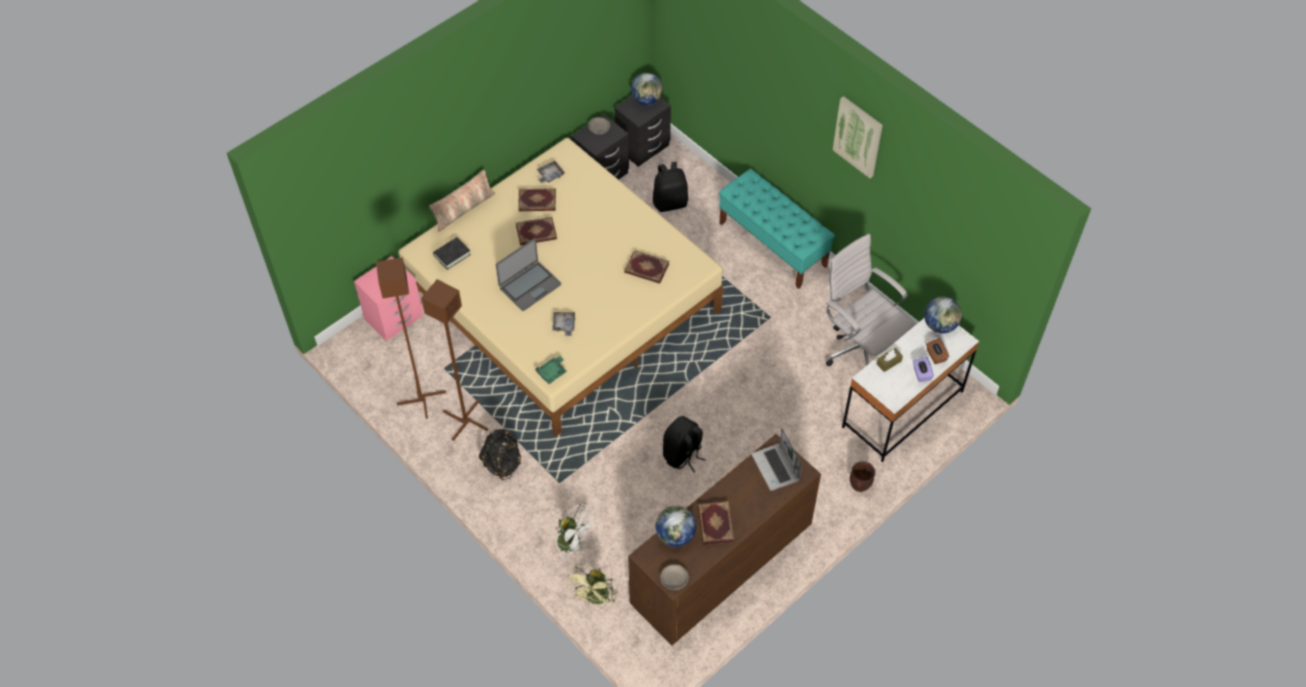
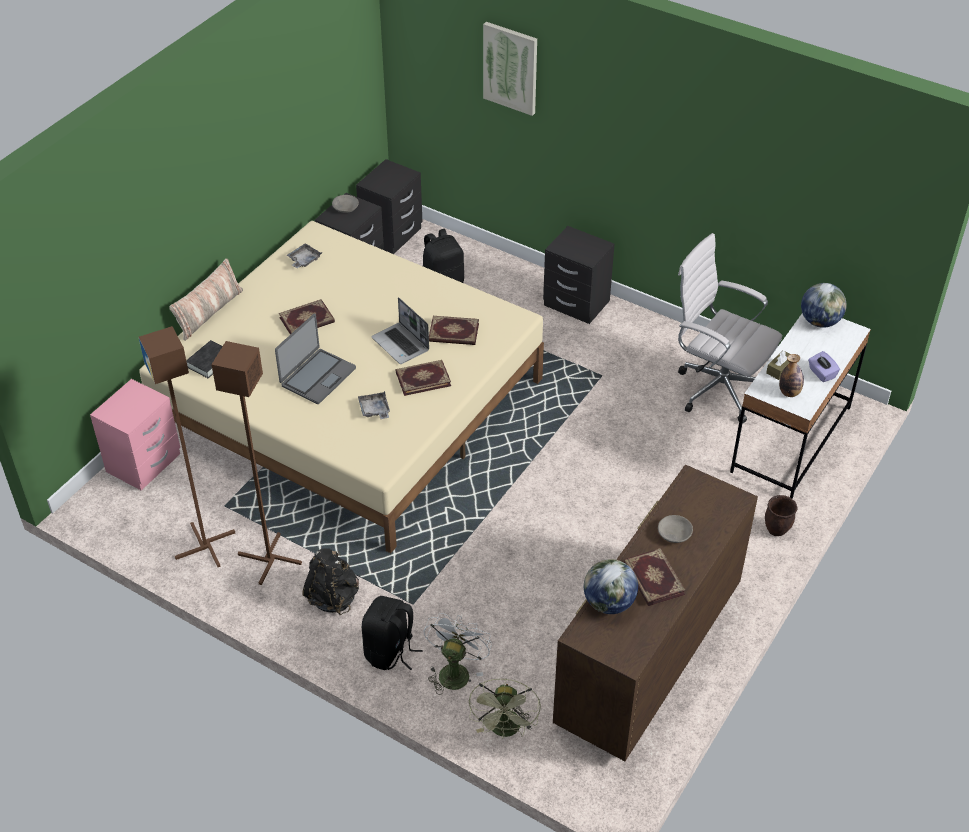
camera: 15 degrees left, 10 degrees down
book [518,188,556,211] -> book moved to [396,360,451,396]
green tray [535,356,567,384] -> none
white fan [556,504,596,561] -> white fan turned 90 degrees counterclockwise [424,613,492,695]
globe [631,73,663,106] -> none
grey bowl [660,564,689,590] -> grey bowl moved to [658,515,693,543]
black backpack [663,416,706,473] -> black backpack moved to [362,596,423,670]
turquoise bench [719,169,835,289] -> black nightstand [543,226,614,324]
laptop [752,428,802,491] -> laptop moved to [371,297,429,364]
picture [833,96,883,178] -> picture moved to [483,22,537,116]
brown tissue box [926,338,949,364] -> none
none -> bottle [779,354,804,397]

